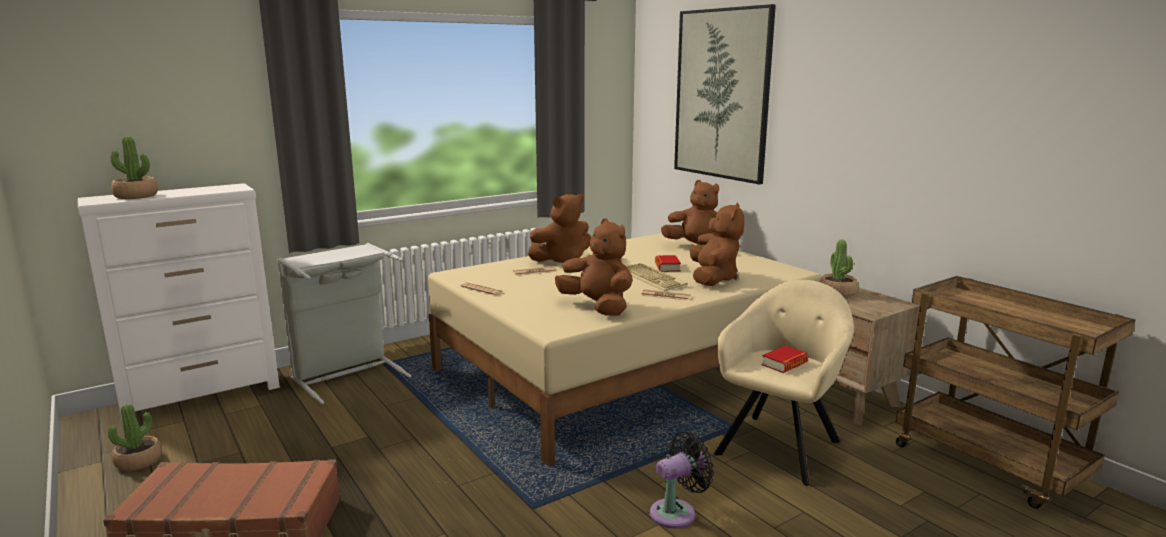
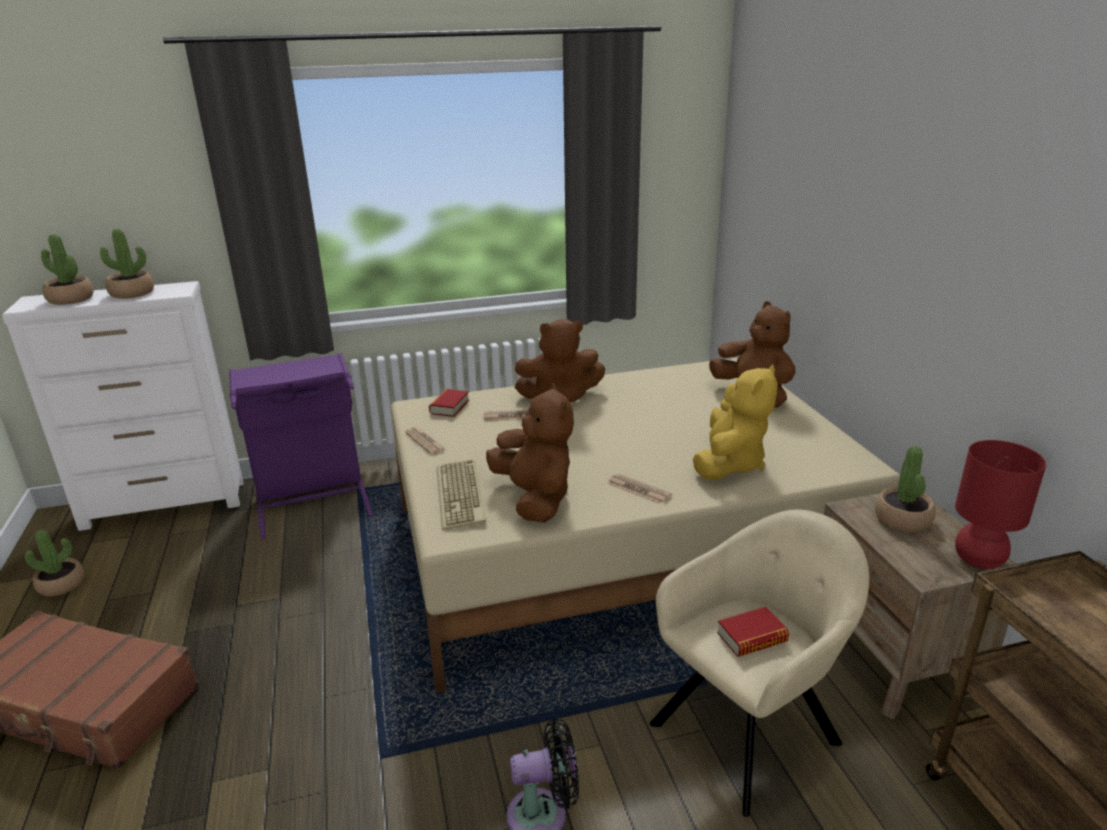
camera: 20 degrees right, 10 degrees up
grey laundry basket [277,243,411,404] -> purple laundry basket [229,353,373,540]
keyboard [627,263,688,291] -> keyboard moved to [437,460,486,530]
book [655,255,681,272] -> book moved to [429,389,469,417]
picture [674,4,776,184] -> none
brown plush toy [690,203,744,286] -> yellow plush toy [693,364,778,480]
none -> potted plant [100,229,154,299]
none -> red table lamp [955,440,1046,569]

